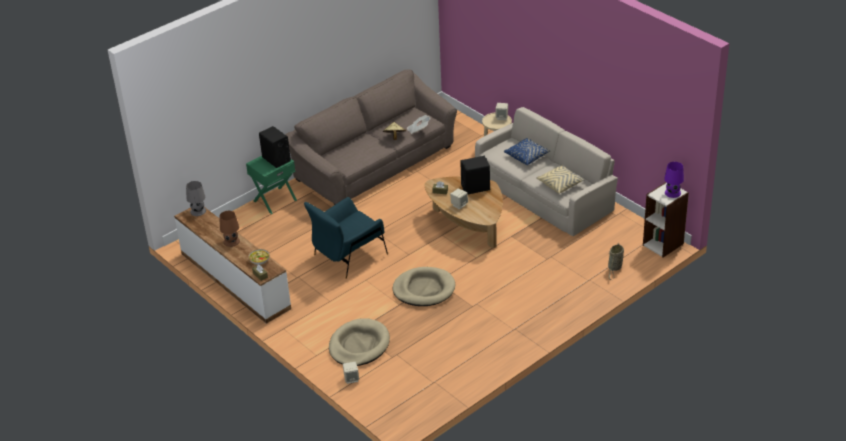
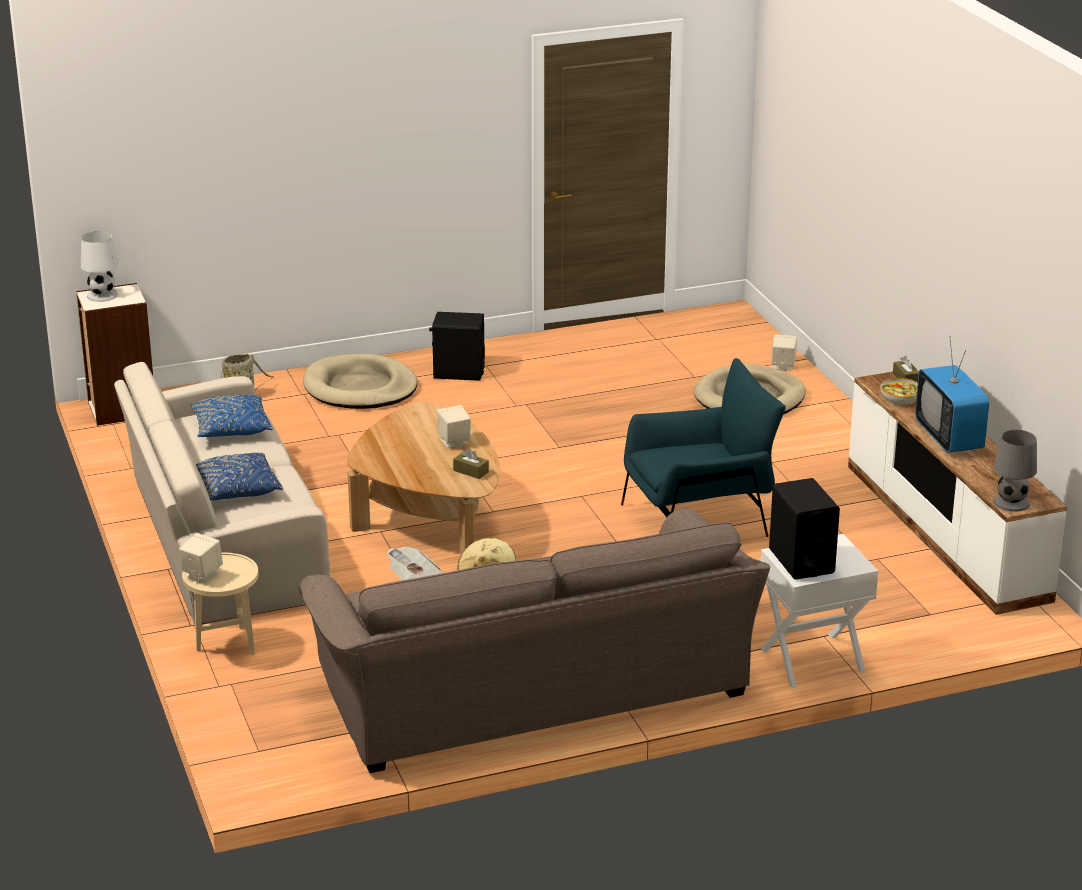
camera: 160 degrees left, 10 degrees down
brown table lamp [219,211,240,247] -> television [915,336,989,453]
green side table [246,156,297,214] -> white side table [761,534,878,688]
beige dog bed [393,267,456,306] -> beige dog bed moved to [303,354,418,409]
black speaker [460,156,490,194] -> black speaker moved to [429,312,485,381]
beige pillow [536,165,585,194] -> blue pillow [190,395,273,437]
purple table lamp [664,162,684,198] -> white table lamp [81,231,118,302]

